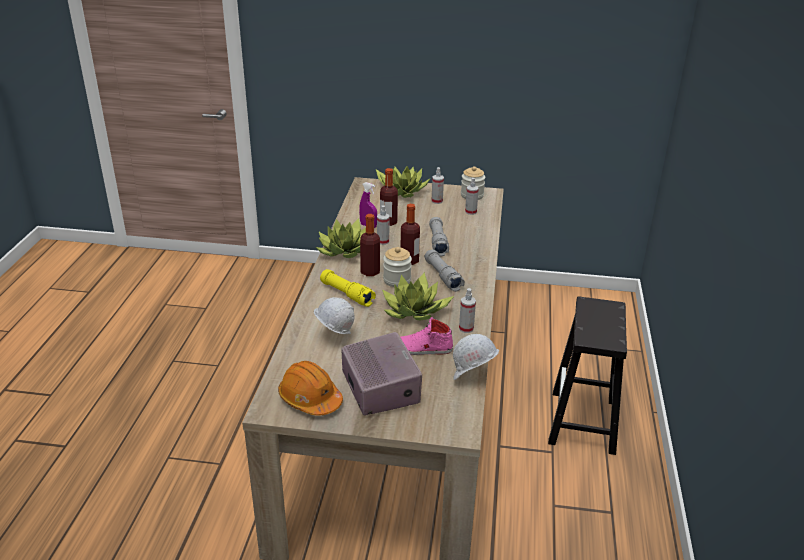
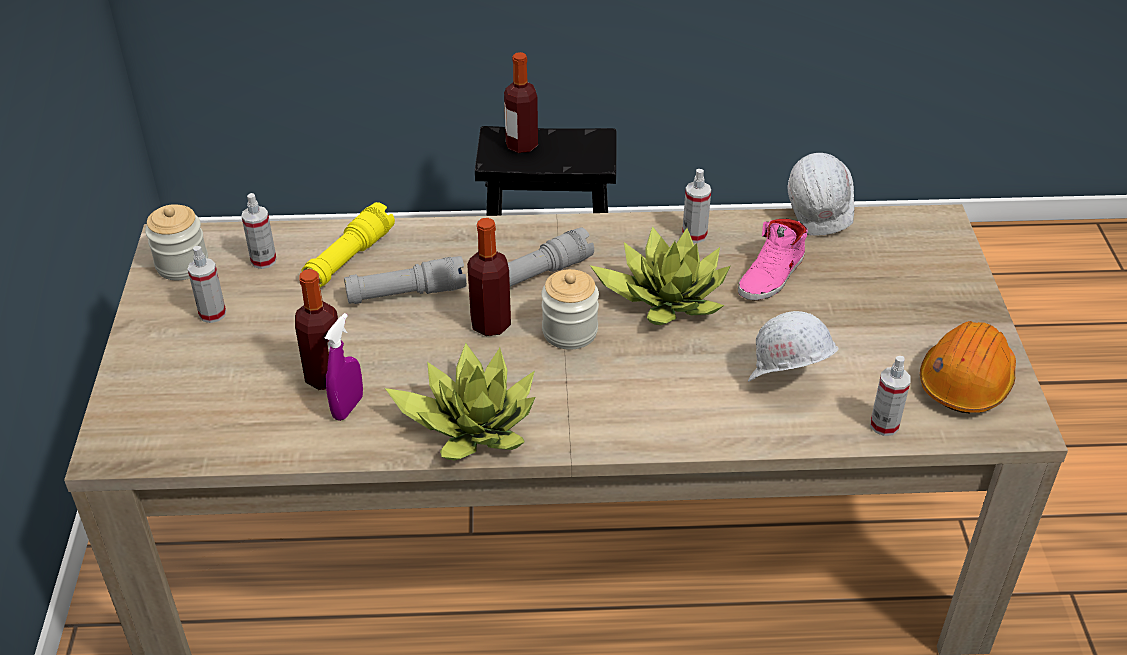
camera: 100 degrees left, 10 degrees up
yellow flashlight [320,269,376,307] -> yellow flashlight moved to [302,202,395,287]
radio [341,332,422,415] -> none
bottle [360,214,380,276] -> bottle moved to [504,52,538,153]
potted plant [376,166,430,198] -> none
spray bottle [377,205,390,245] -> spray bottle moved to [870,356,911,436]
pink shoe [400,317,453,355] -> pink shoe turned 45 degrees clockwise [738,219,808,301]

